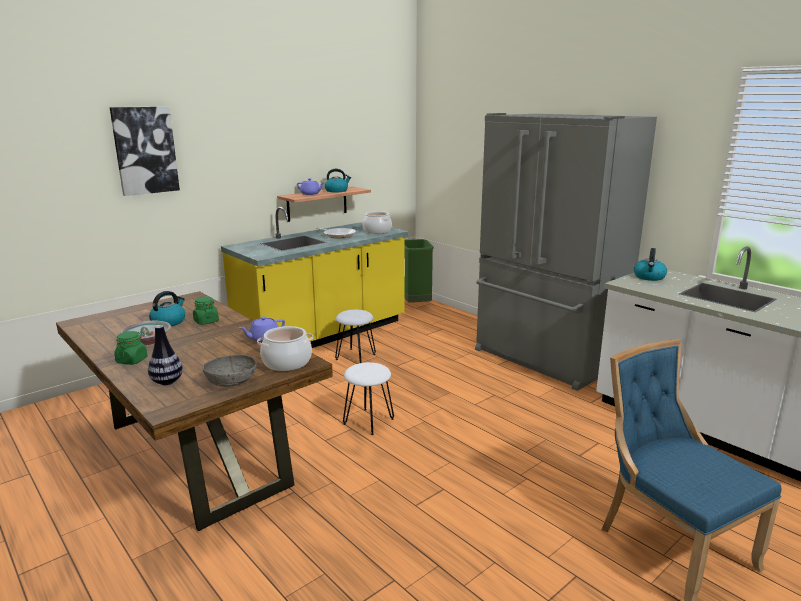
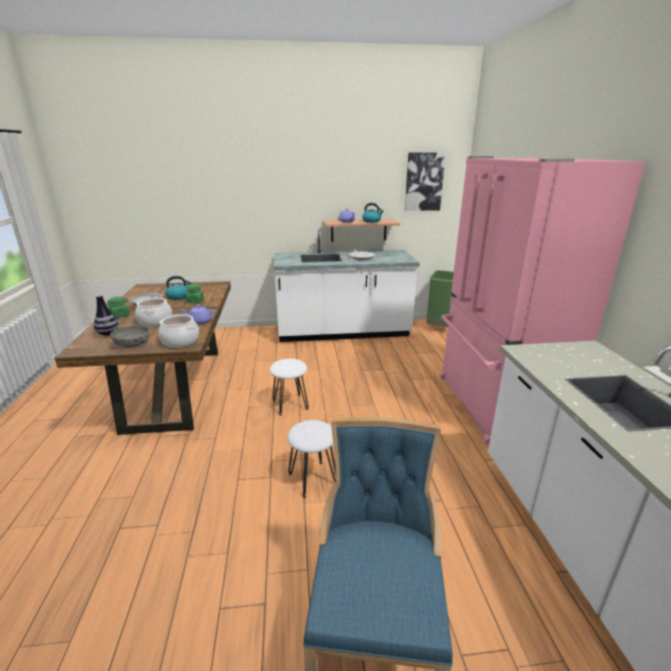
camera: 35 degrees right, 5 degrees up
picture [110,107,180,196] -> picture moved to [405,152,446,211]
yellow counter [221,207,408,348] -> white counter [274,229,420,342]
white stool [335,309,376,363] -> white stool moved to [287,420,336,498]
cooking pot [363,211,392,234] -> cooking pot moved to [135,298,172,327]
grey fridge [475,113,657,391] -> pink fridge [439,156,646,444]
kettle [634,248,667,281] -> none

